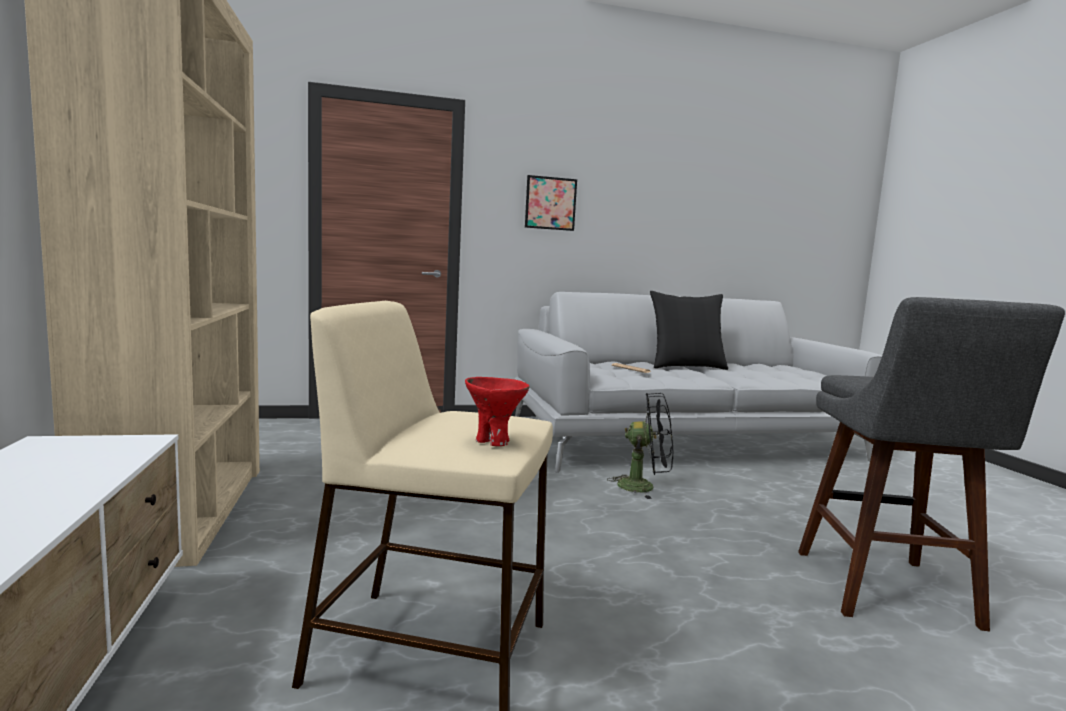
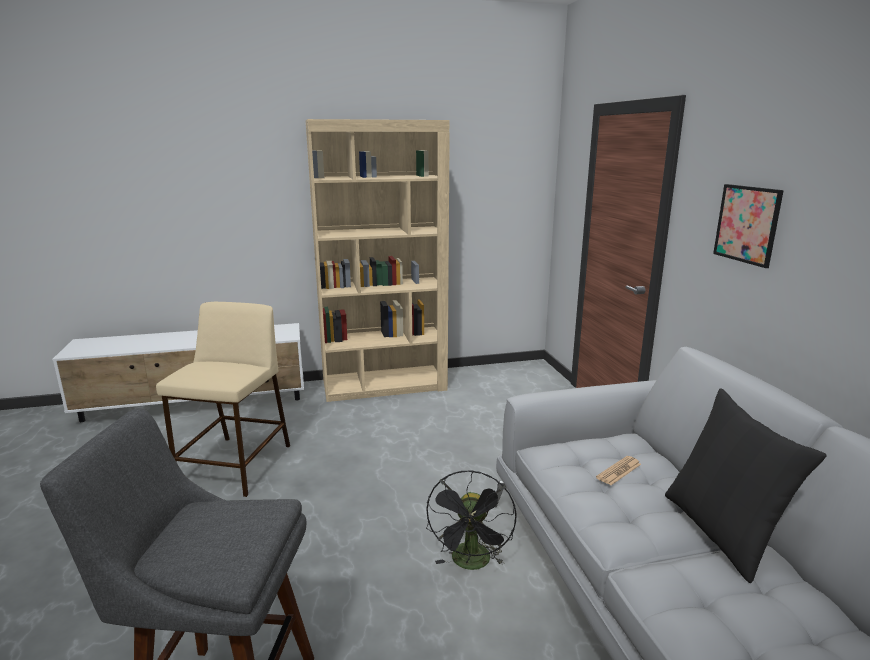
camera: 90 degrees right, 10 degrees up
red bowl [465,377,530,446] -> none

